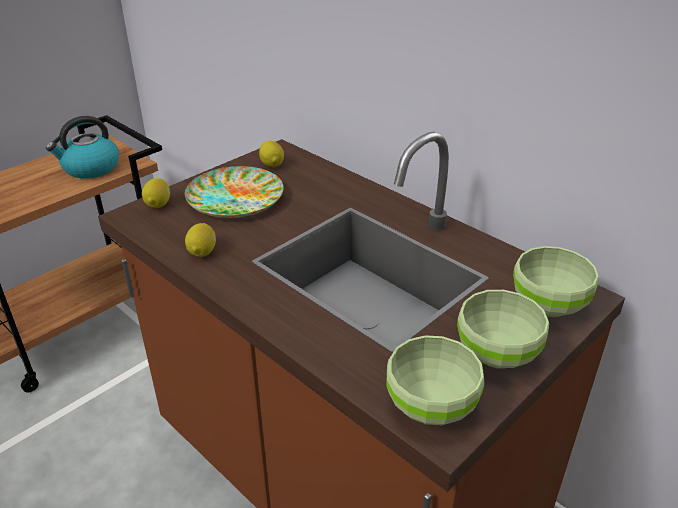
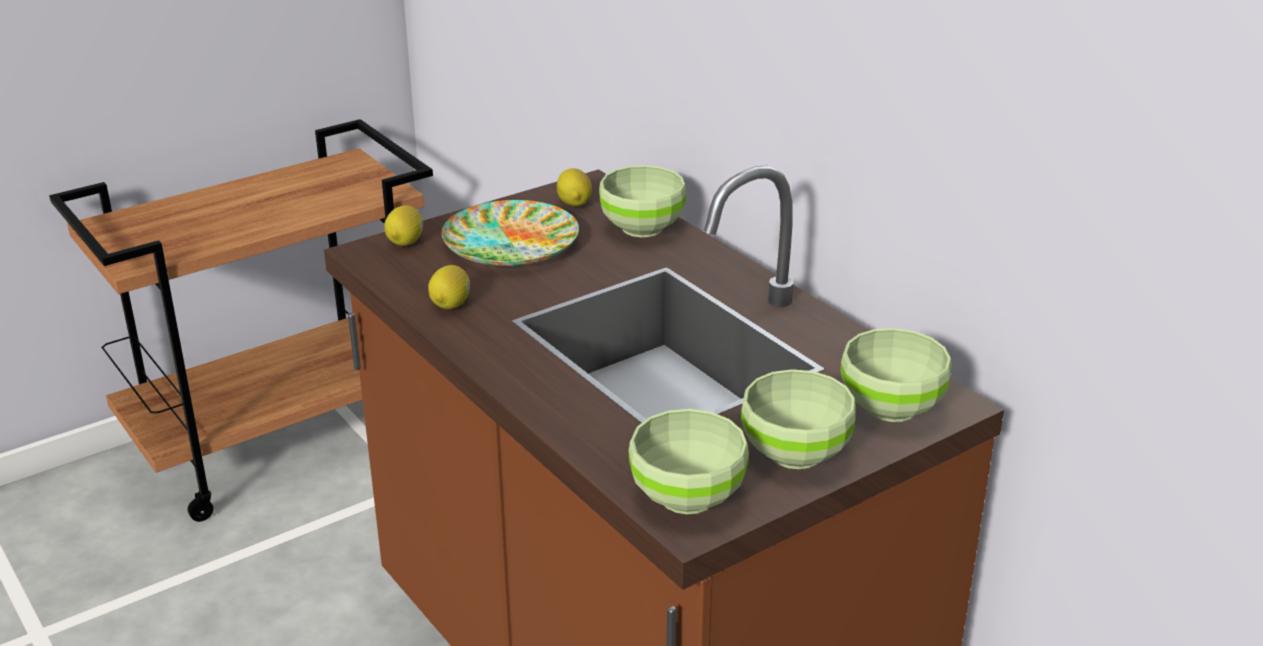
camera: 10 degrees right, 5 degrees down
kettle [46,116,119,179] -> none
none -> green bowl [599,165,687,237]

